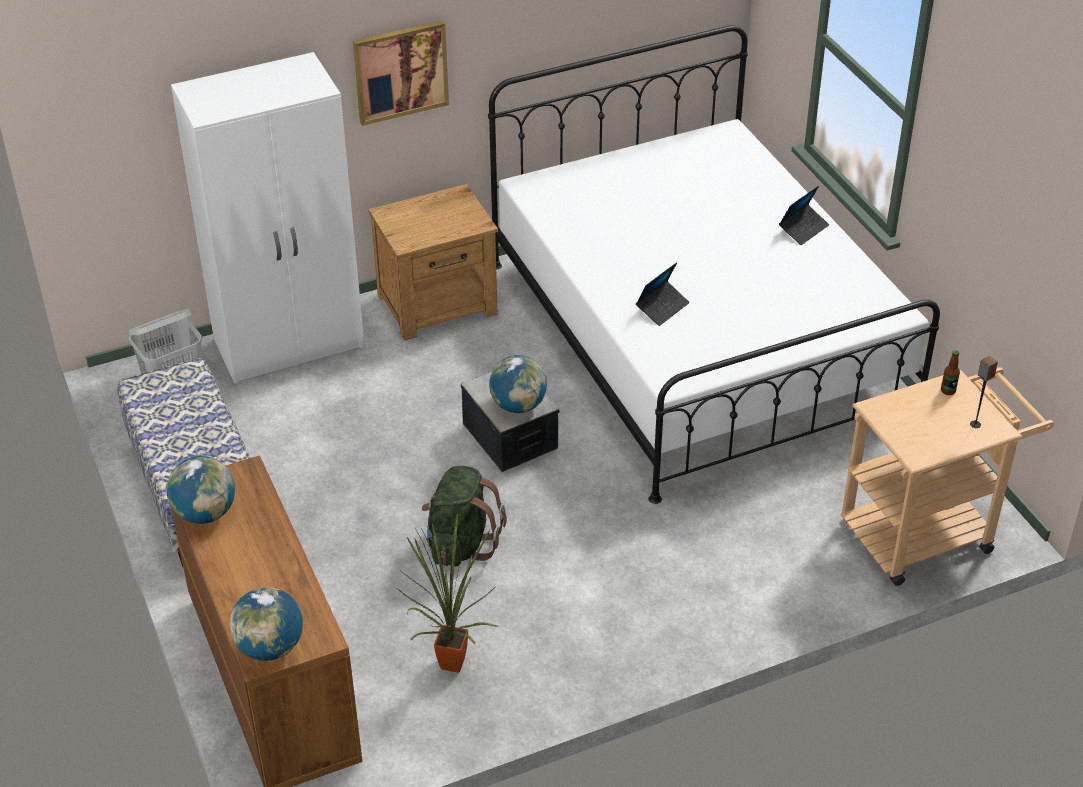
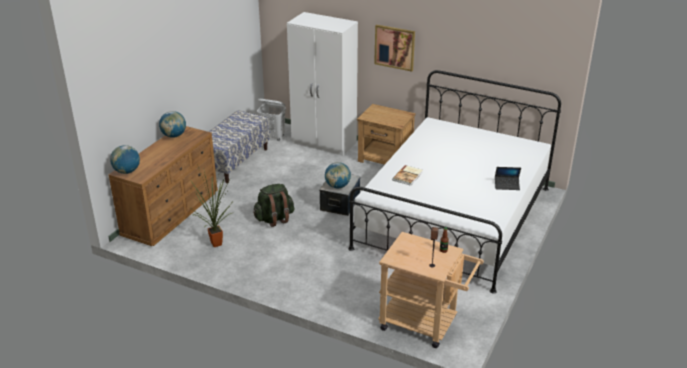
camera: 50 degrees right, 10 degrees down
laptop [636,262,690,326] -> book [392,165,423,186]

